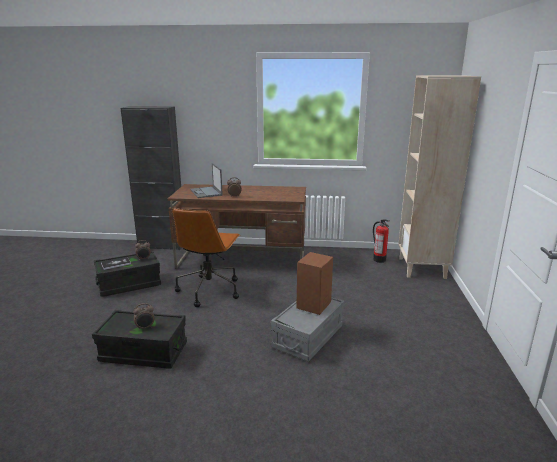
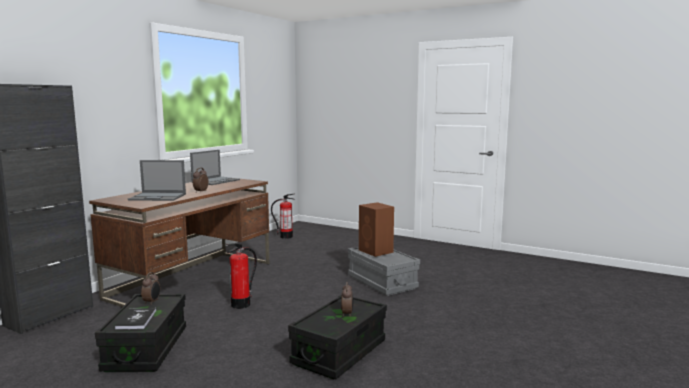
camera: 65 degrees left, 10 degrees down
brown office chair [172,208,240,307] -> fire extinguisher [226,243,257,309]
beige bookcase [398,75,481,279] -> none
none -> laptop [190,150,240,185]

